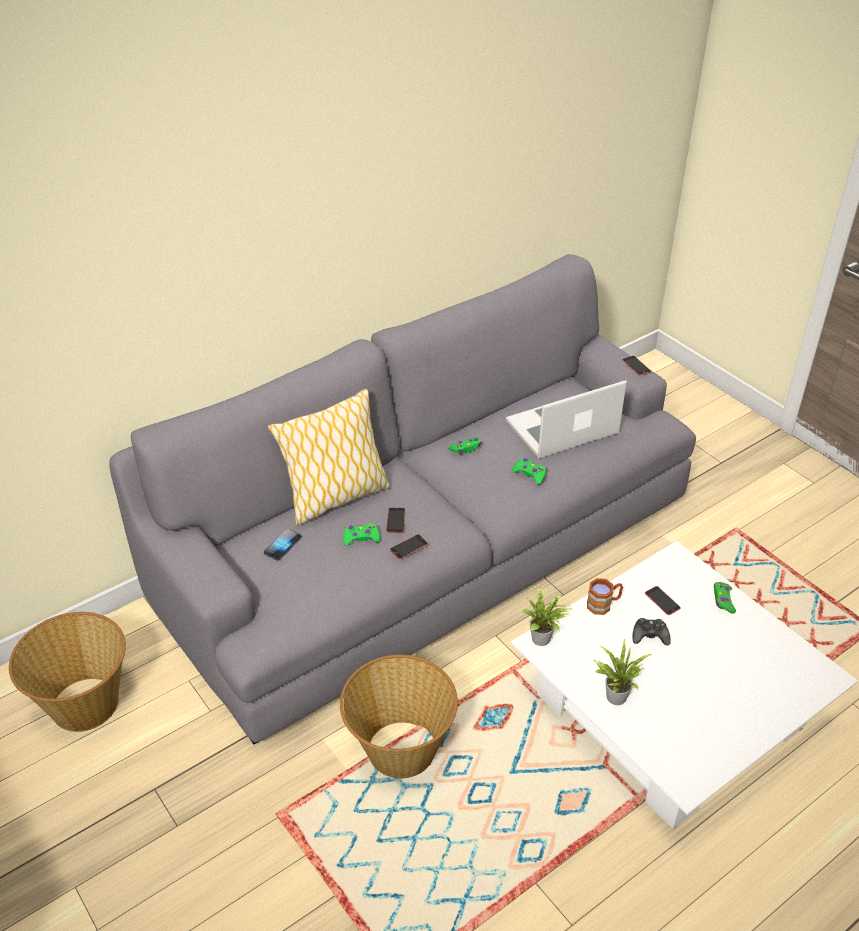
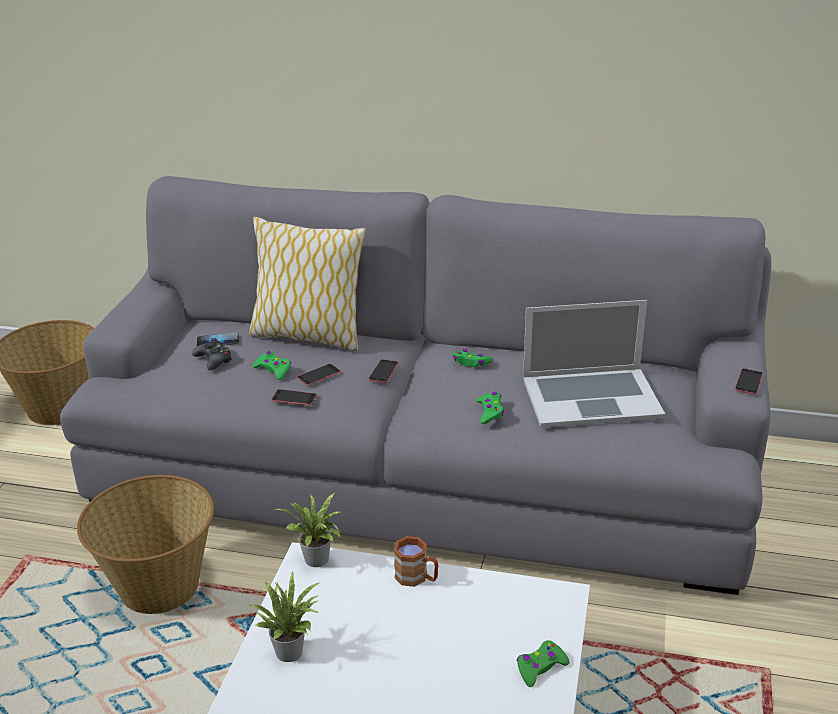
camera: 50 degrees right, 10 degrees down
laptop [506,380,627,458] -> laptop turned 150 degrees clockwise [523,300,665,428]
black game controller [633,618,671,646] -> black game controller moved to [192,338,232,370]
phone [645,586,681,615] -> phone moved to [368,359,399,383]

